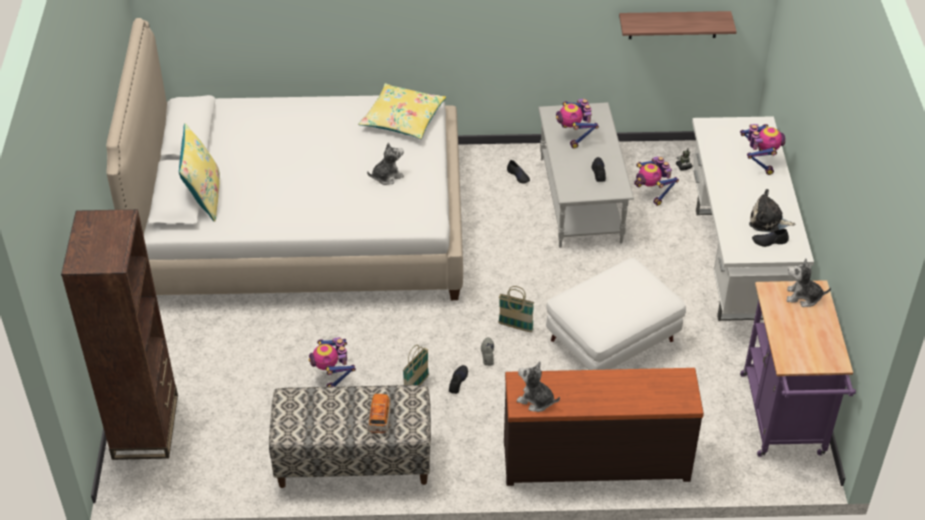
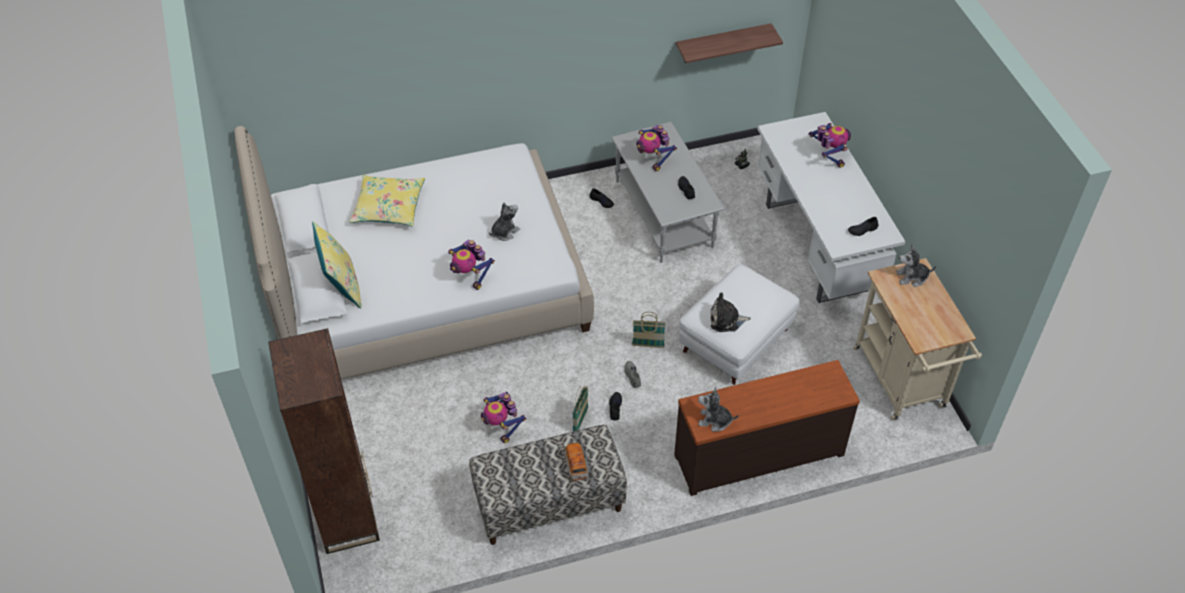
camera: 15 degrees left, 5 degrees up
yellow pillow [358,83,446,139] -> yellow pillow moved to [349,175,425,226]
toy robot [634,156,679,206] -> toy robot moved to [448,240,495,290]
purple cart [740,280,856,457] -> beige cart [853,258,982,420]
plush toy [749,189,796,233] -> plush toy moved to [711,293,751,332]

